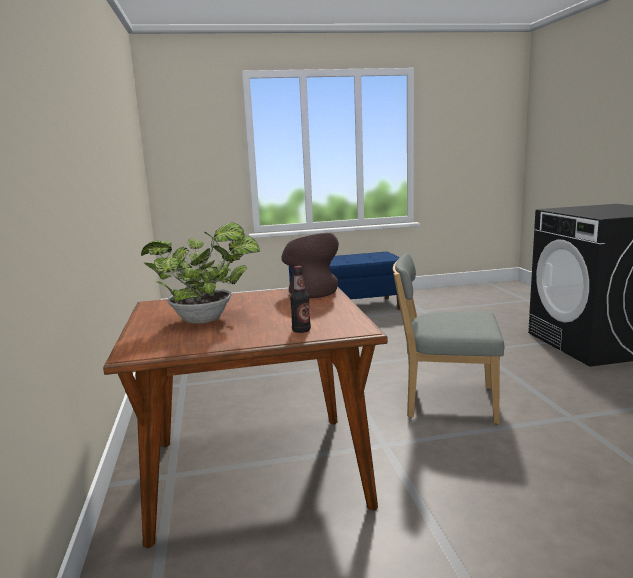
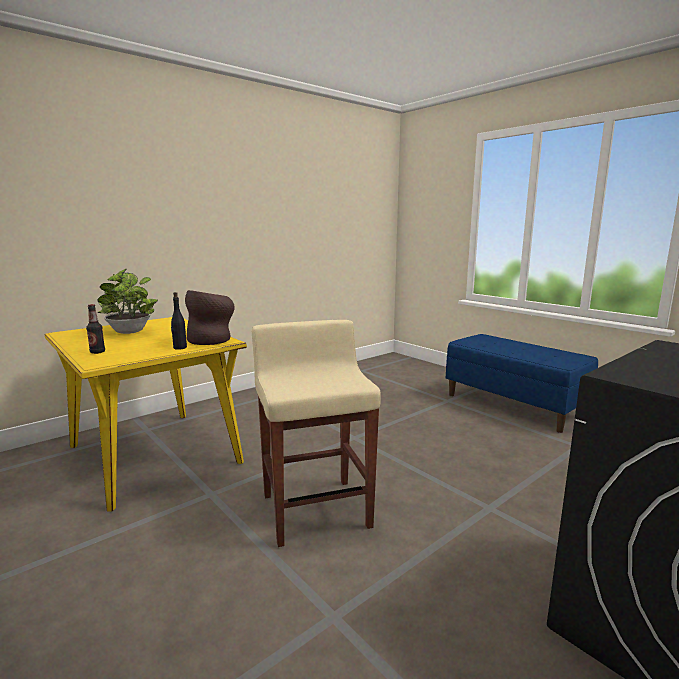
camera: 60 degrees right, 0 degrees up
brown dining table [103,286,388,548] -> yellow dining table [44,317,247,512]
grey chair [393,253,504,424] -> beige stool [252,320,381,547]
none -> black bottle [171,292,187,350]

